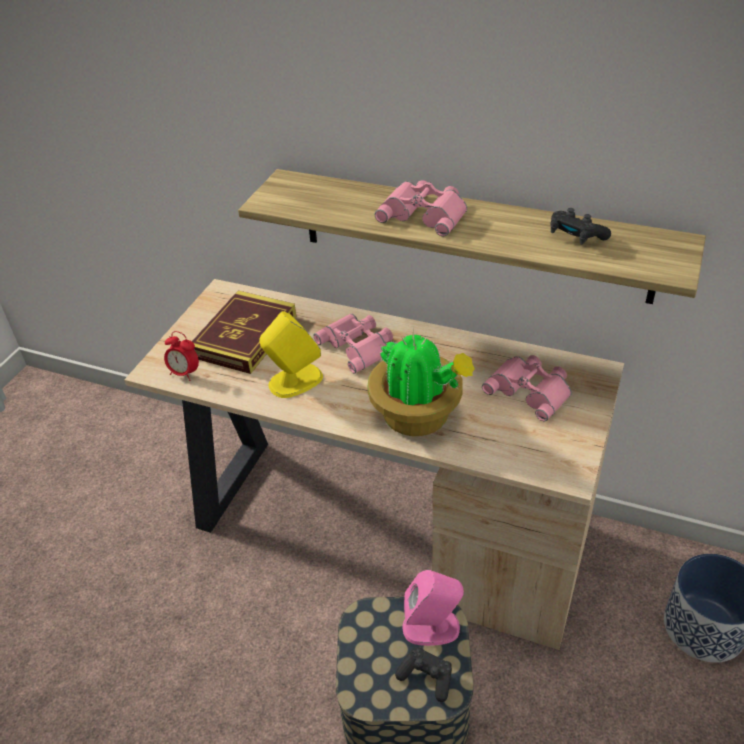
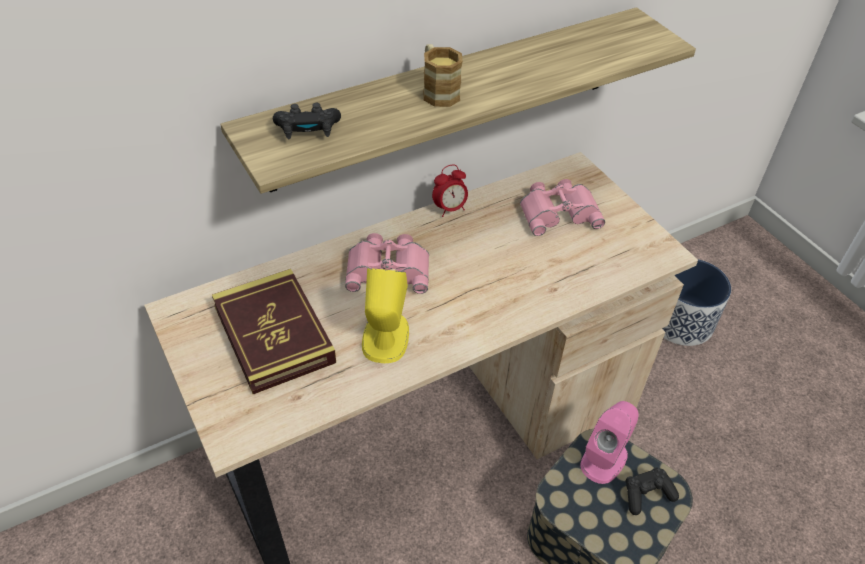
camera: 55 degrees left, 5 degrees up
alarm clock [164,331,199,381] -> alarm clock moved to [432,165,468,217]
potted plant [368,327,475,436] -> none
pink binoculars [374,180,467,236] -> mug [423,44,463,107]
black game controller [550,208,611,245] -> black game controller moved to [273,103,341,139]

